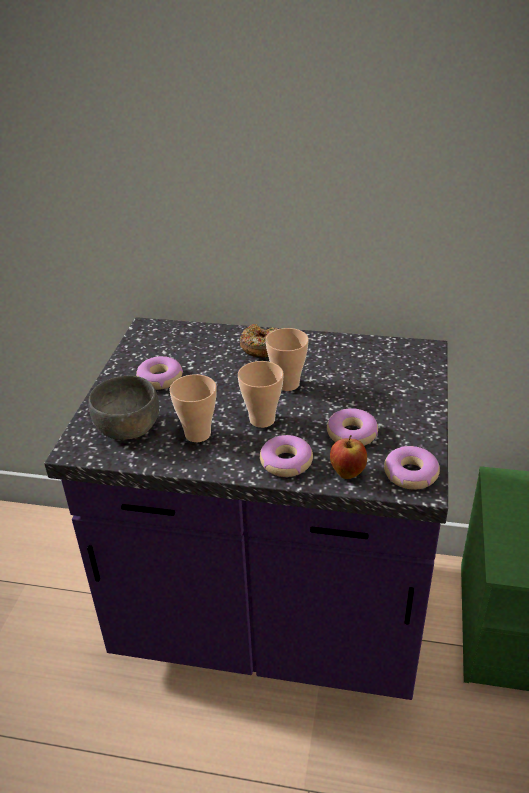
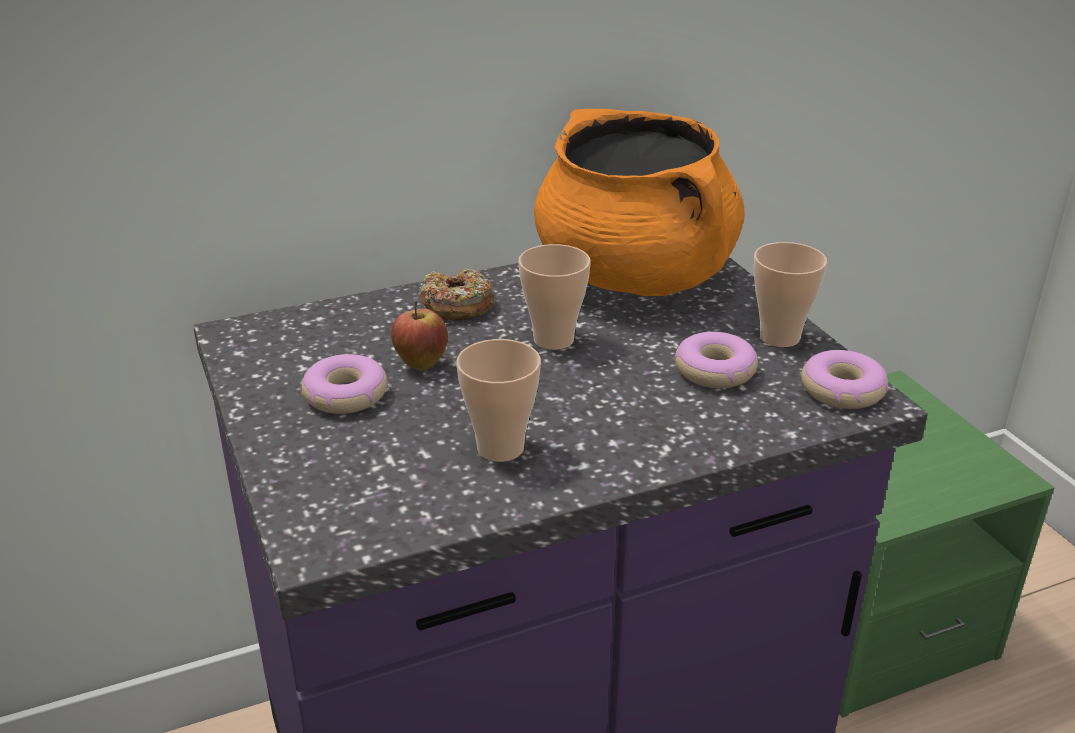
camera: 35 degrees left, 5 degrees down
grey bowl [88,376,159,440] -> none
cup [238,361,284,428] -> cup moved to [754,242,827,347]
donut [260,435,313,477] -> none
apple [330,435,367,479] -> apple moved to [391,301,448,370]
none -> orange cooking pot [534,109,745,296]

